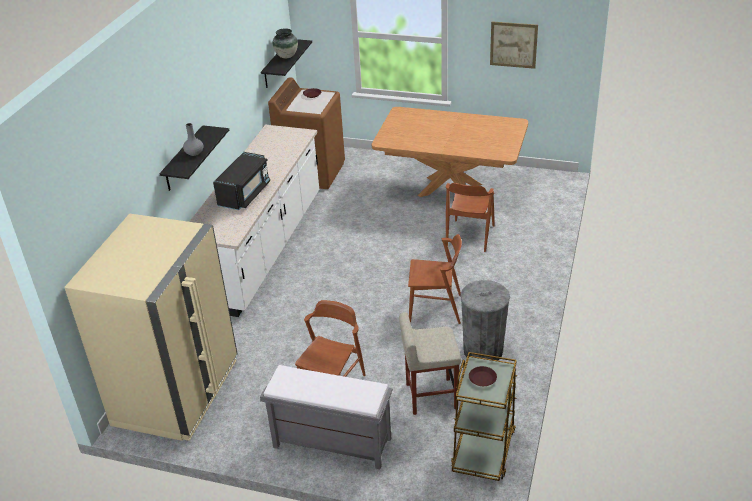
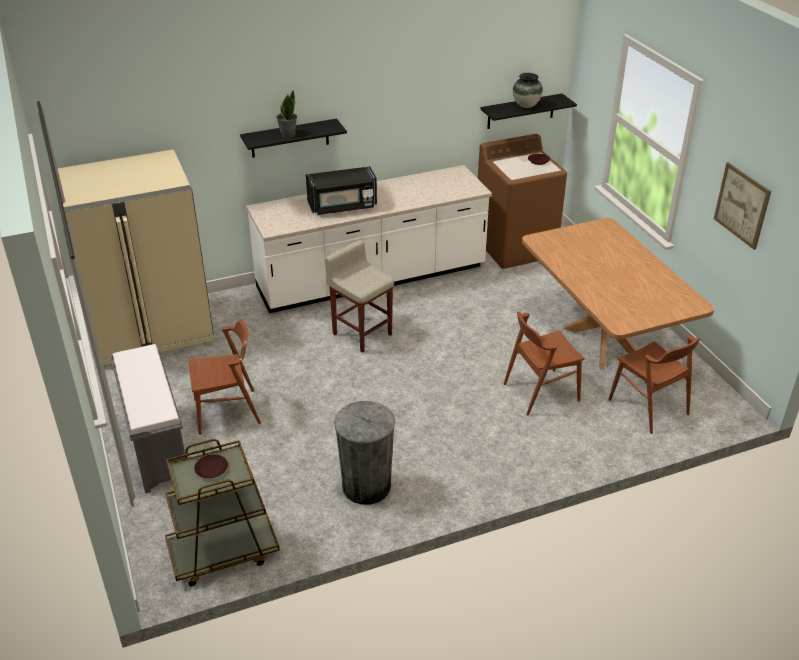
camera: 50 degrees right, 0 degrees up
grey vase [183,123,203,156] -> potted plant [276,91,297,137]
beige stool [399,312,461,415] -> beige stool moved to [325,240,394,353]
brown chair [408,234,462,324] -> brown chair moved to [609,336,700,434]

